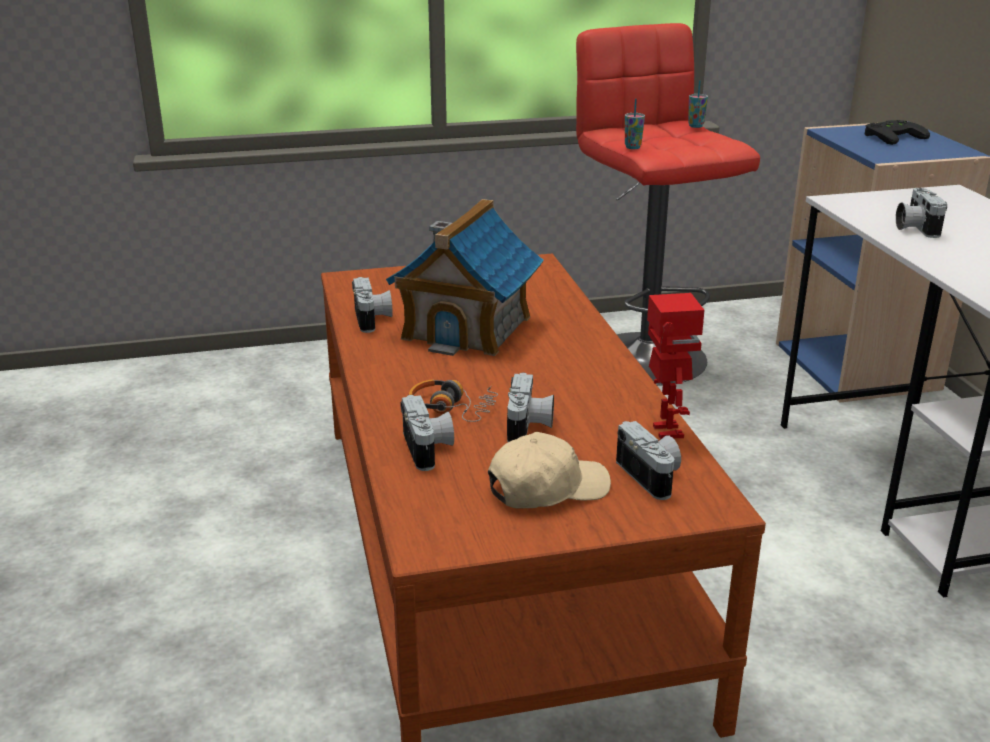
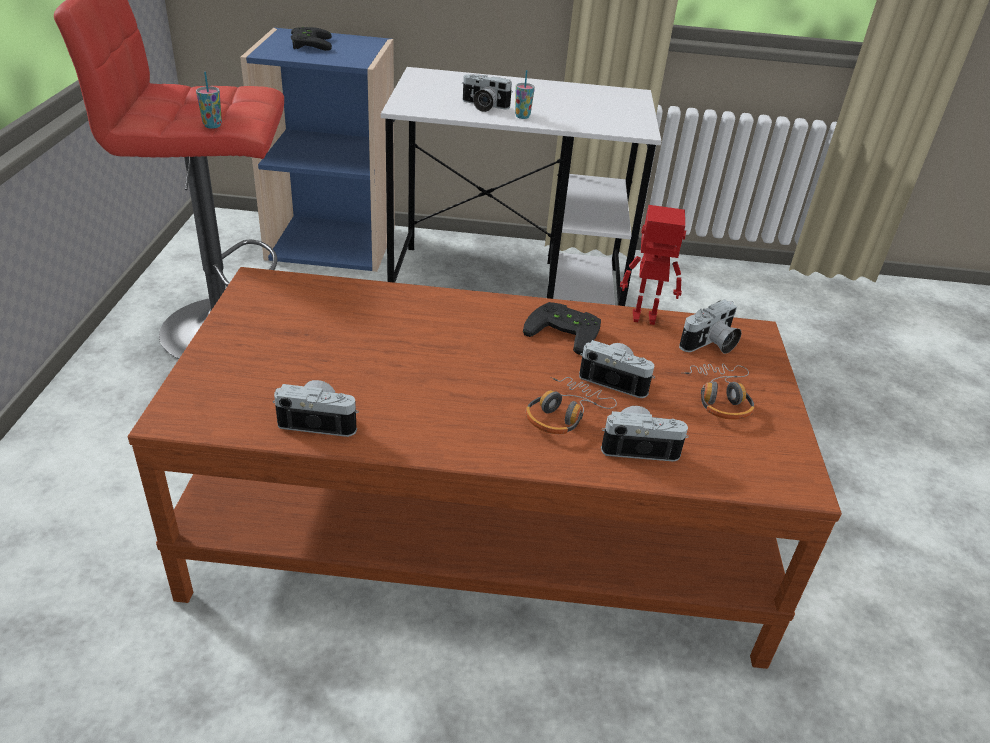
camera: 75 degrees left, 10 degrees up
toy house [386,199,544,356] -> none
beige cap [488,432,611,508] -> headphones [681,364,755,420]
camera [616,421,681,500] -> camera turned 150 degrees clockwise [679,299,742,354]
cup [688,80,708,128] -> cup moved to [515,70,535,119]
none -> black game controller [523,302,601,355]

